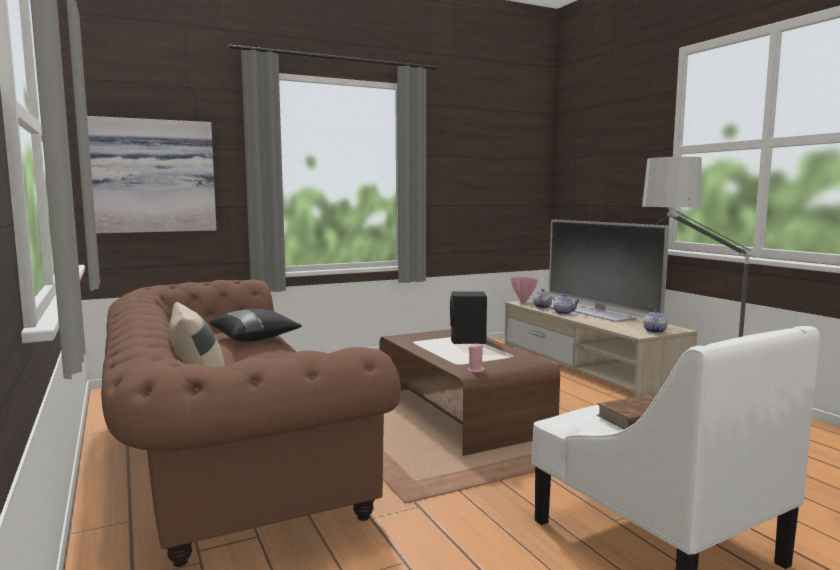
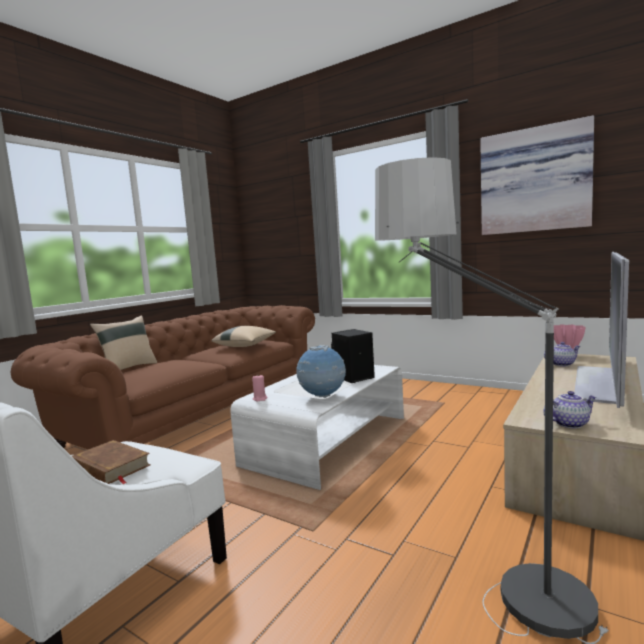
camera: 60 degrees right, 0 degrees up
picture [87,116,217,233] -> picture moved to [480,115,594,235]
black pillow [210,309,302,342] -> beige pillow [211,326,276,347]
brown coffee table [379,329,560,456] -> white coffee table [230,365,404,490]
teapot [547,294,580,314] -> none
none -> globe [296,345,346,398]

